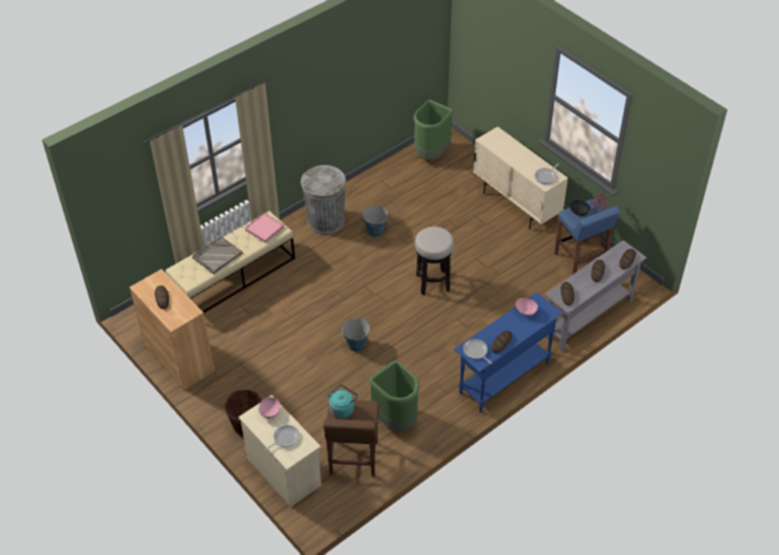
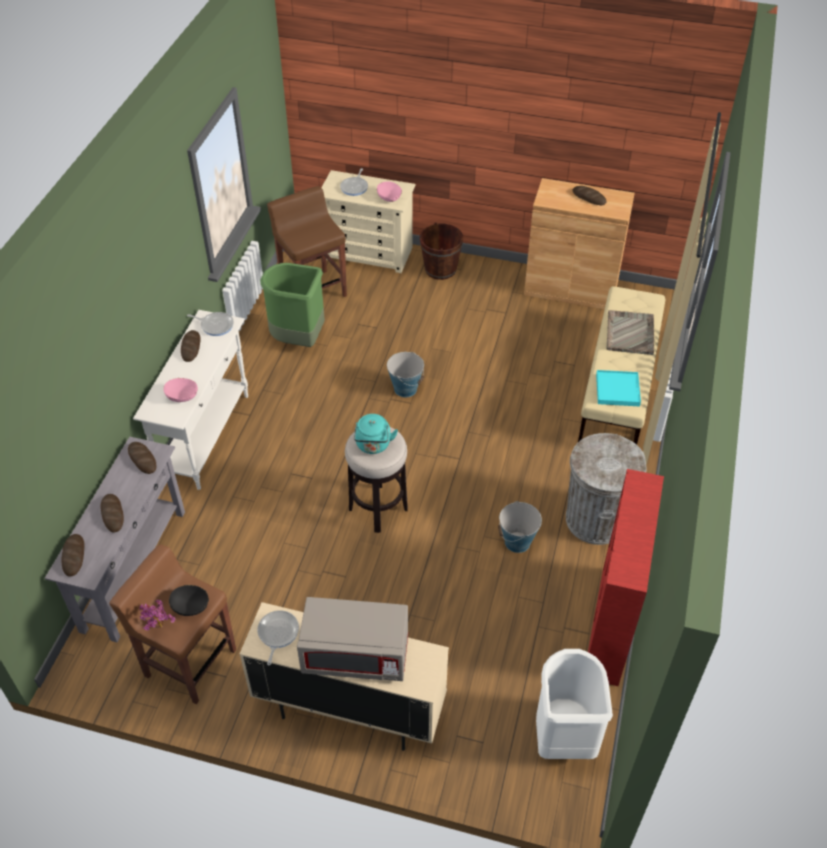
camera: 145 degrees right, 0 degrees up
pink tray [245,213,284,243] -> turquoise tray [596,370,641,406]
turquoise kettle [327,385,358,418] -> turquoise kettle moved to [354,414,398,454]
green trash can [414,100,453,160] -> white trash can [536,649,613,759]
blue console table [454,292,562,413] -> white console table [133,310,248,490]
blue stool [554,199,620,275] -> brown stool [109,544,236,704]
none -> grey microwave [297,597,408,681]
none -> red bookcase [588,469,664,686]

